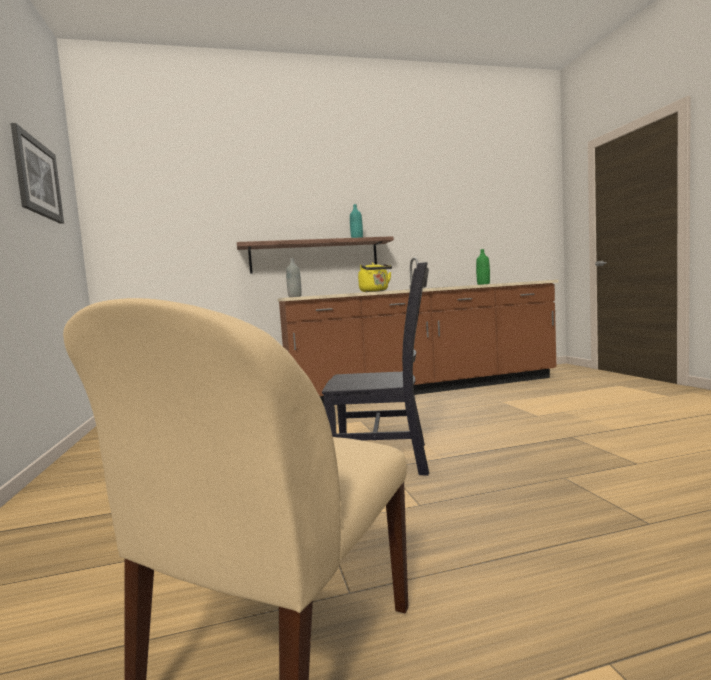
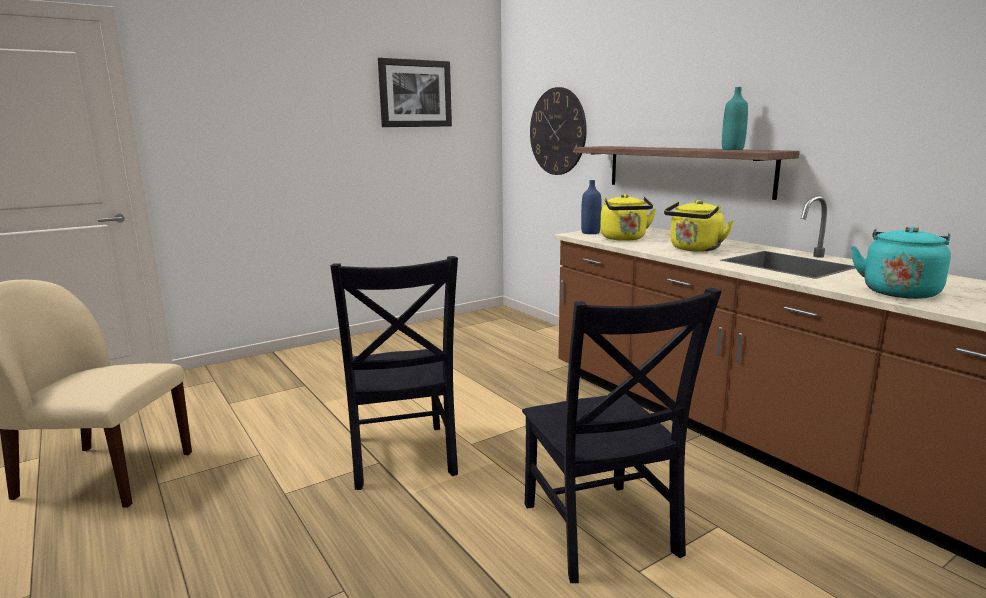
camera: 70 degrees right, 10 degrees up
grey bottle [286,258,302,297] -> blue bottle [581,180,602,234]
green bottle [476,249,490,285] -> turquoise kettle [851,226,951,299]
none -> black chair [522,288,722,583]
none -> wall clock [530,87,587,175]
none -> yellow kettle [600,194,656,241]

